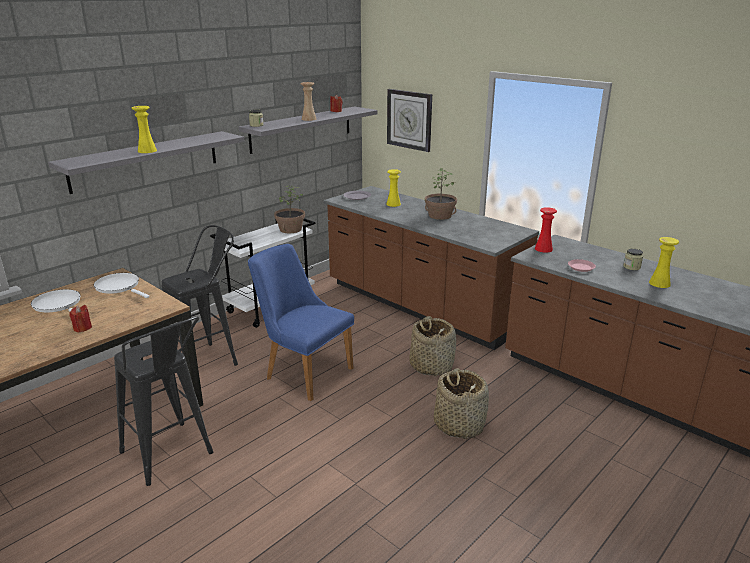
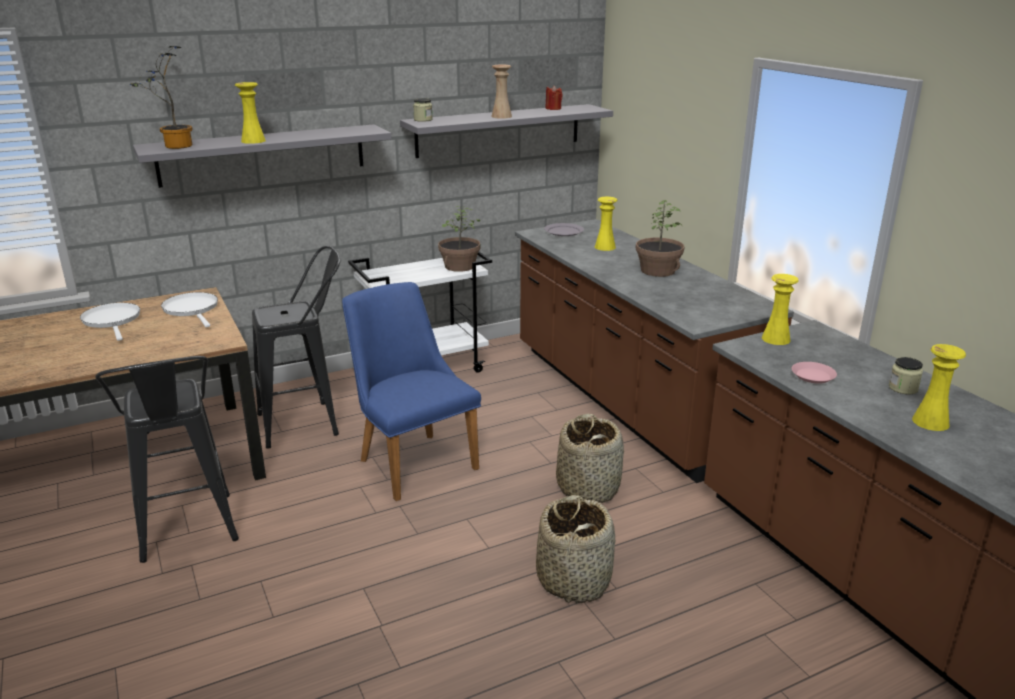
camera: 20 degrees right, 0 degrees up
red candle [70,305,92,333] -> none
wall clock [387,89,432,152] -> none
red vase [535,207,557,253] -> yellow vase [762,274,799,345]
none -> potted plant [130,46,193,149]

